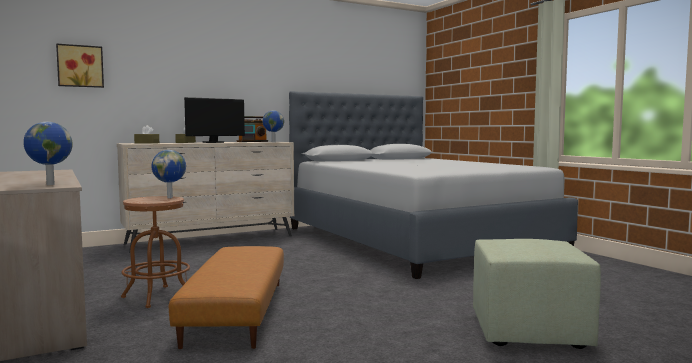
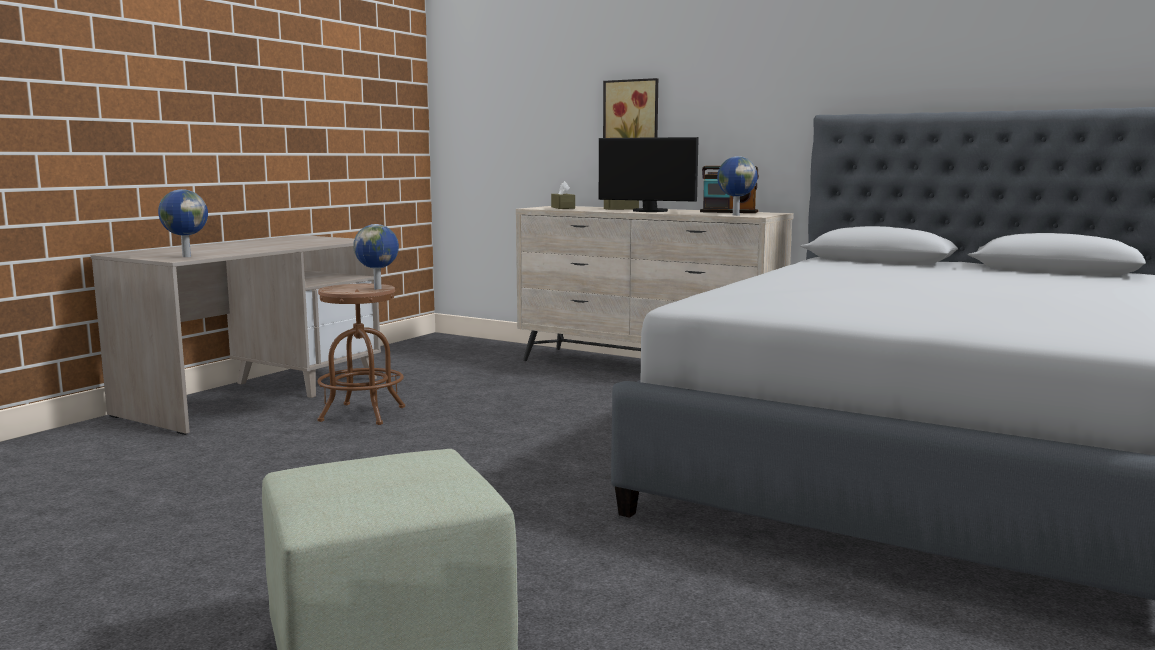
camera: 60 degrees right, 5 degrees up
picture [56,43,104,88] -> picture moved to [603,78,658,138]
brown ottoman [169,246,284,349] -> none

